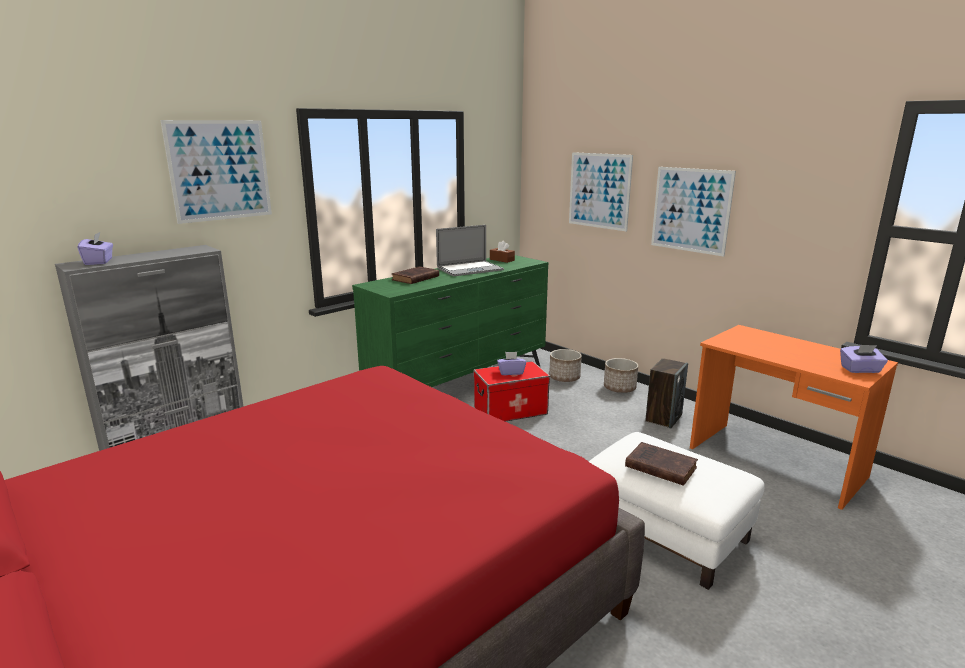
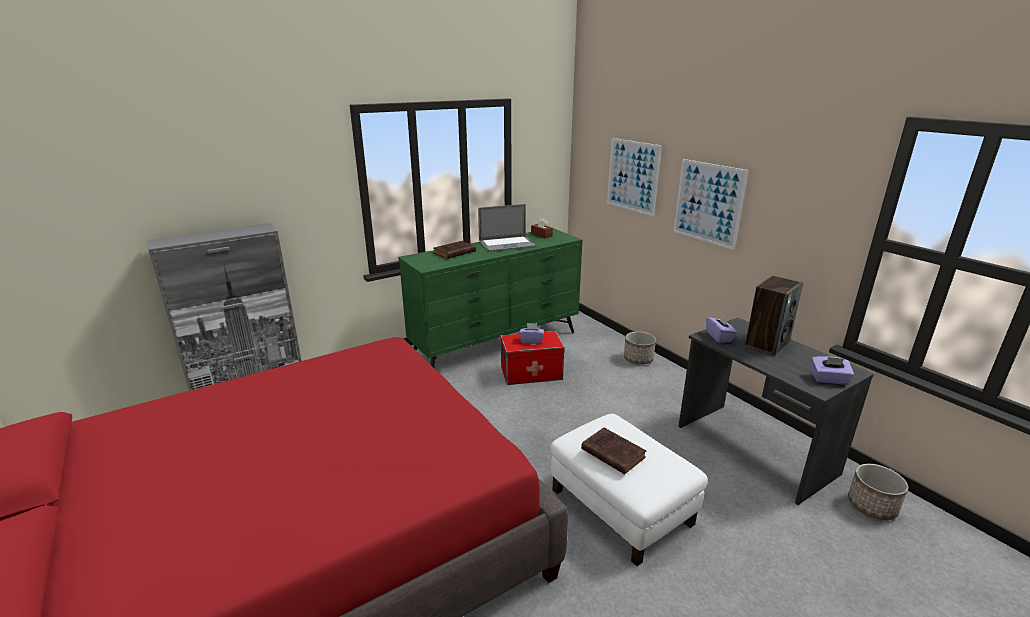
camera: 10 degrees right, 5 degrees up
purple tissue box [78,232,113,265] -> purple tissue box moved to [706,313,737,343]
picture [160,120,272,224] -> none
planter [549,349,582,382] -> planter moved to [848,464,908,520]
speaker [645,358,688,429] -> speaker moved to [745,276,803,355]
orange desk [690,325,898,510] -> grey desk [678,317,874,505]

